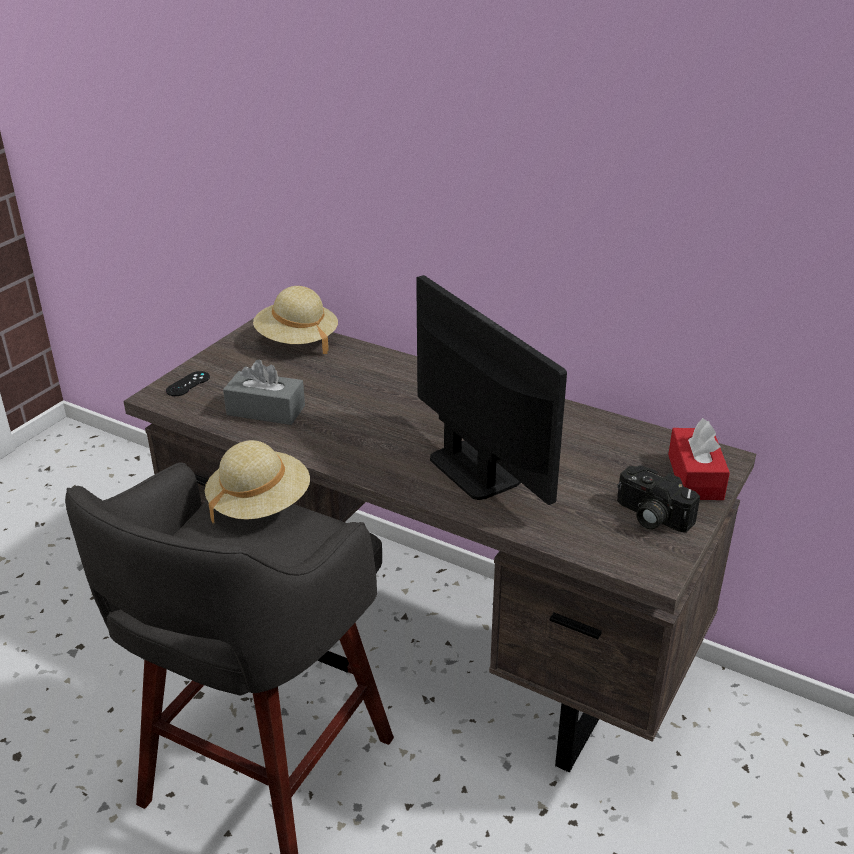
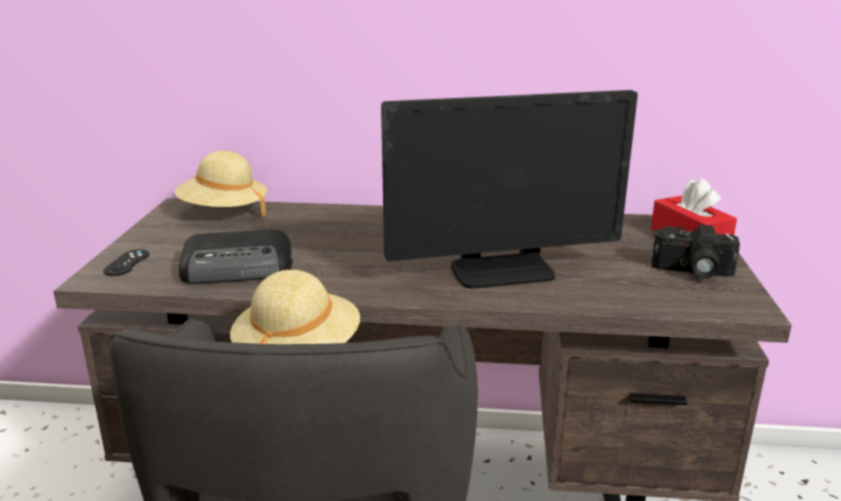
camera: 25 degrees left, 10 degrees down
grey tissue box [223,359,305,425] -> radio [179,229,293,283]
monitor [416,275,567,505] -> monitor turned 135 degrees clockwise [381,90,638,289]

